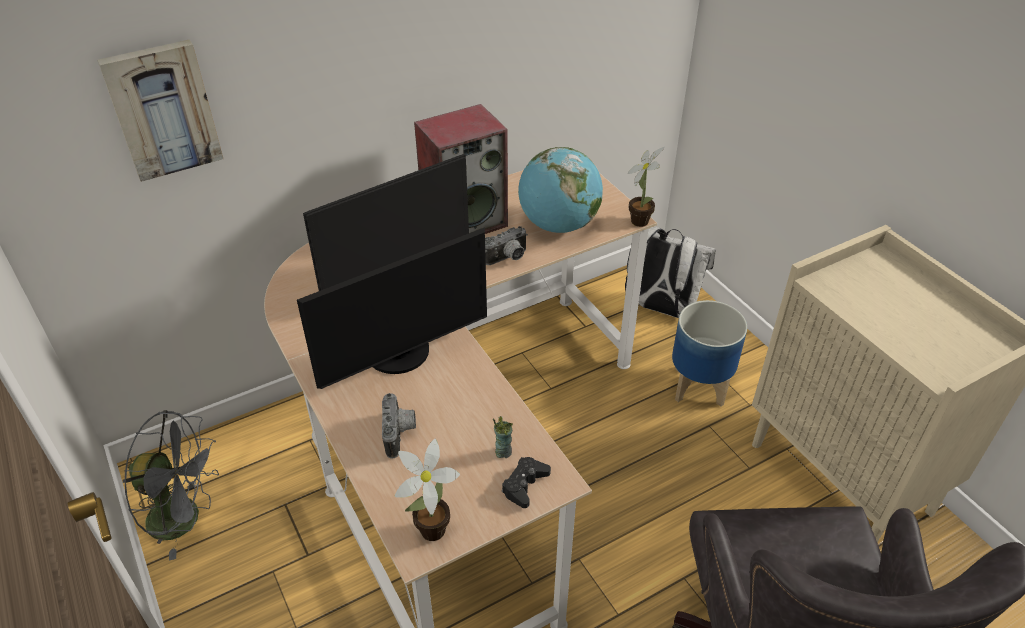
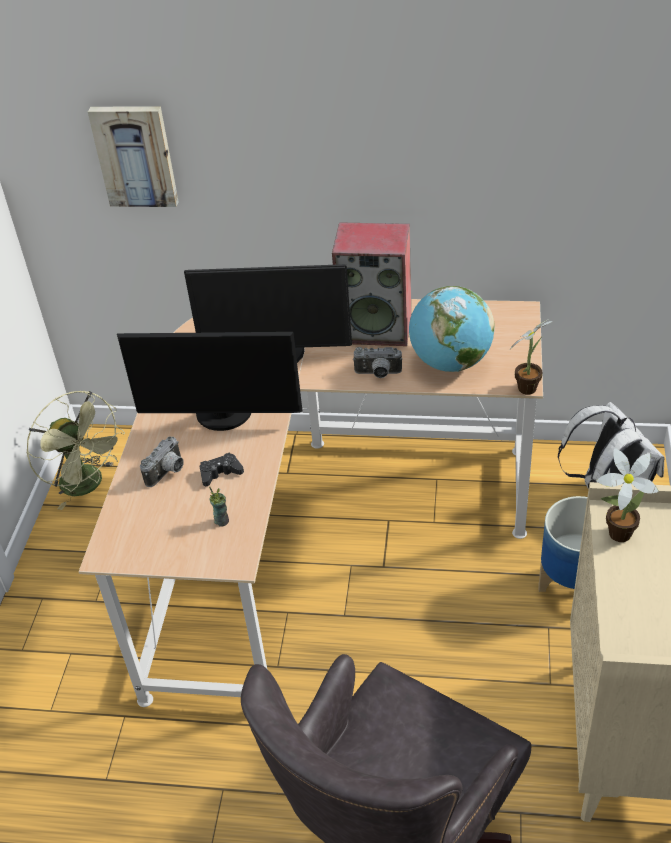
camera: 40 degrees right, 0 degrees up
grey fan [123,410,219,560] -> green fan [26,390,125,510]
potted plant [394,438,460,541] -> potted plant moved to [596,448,659,542]
black game controller [502,457,551,508] -> black game controller moved to [200,453,244,486]

